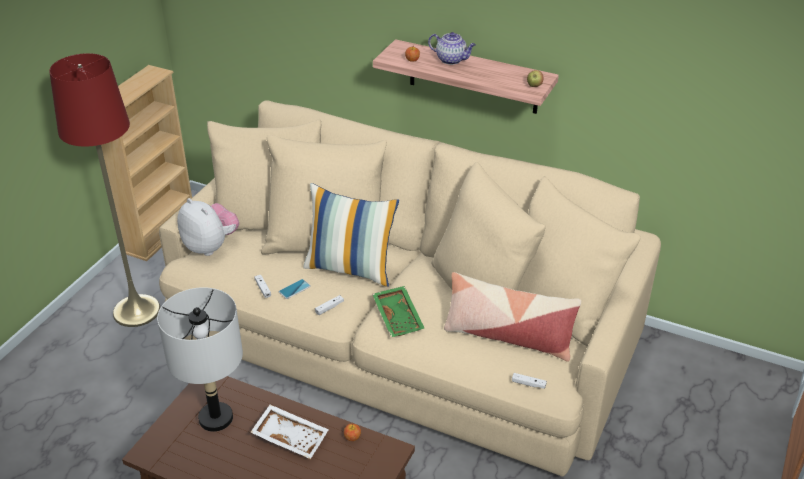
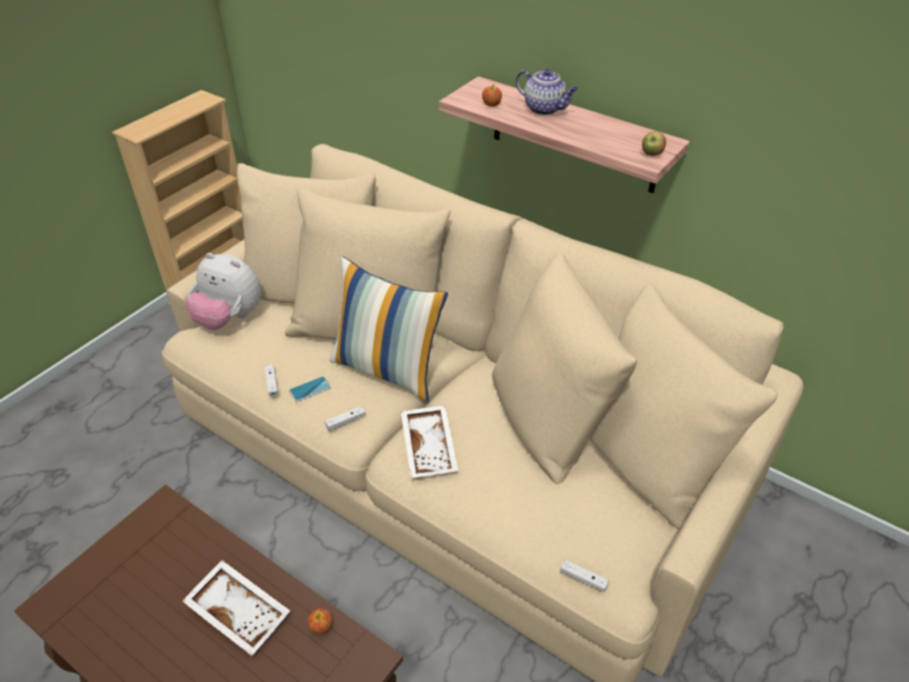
camera: 10 degrees right, 5 degrees up
red floor lamp [49,53,161,327] -> none
grey table lamp [157,287,243,432] -> none
plush toy [177,198,239,256] -> plush toy turned 150 degrees clockwise [185,253,261,330]
green tray [372,286,424,337] -> white tray [401,405,458,478]
pillow [444,272,581,362] -> none

